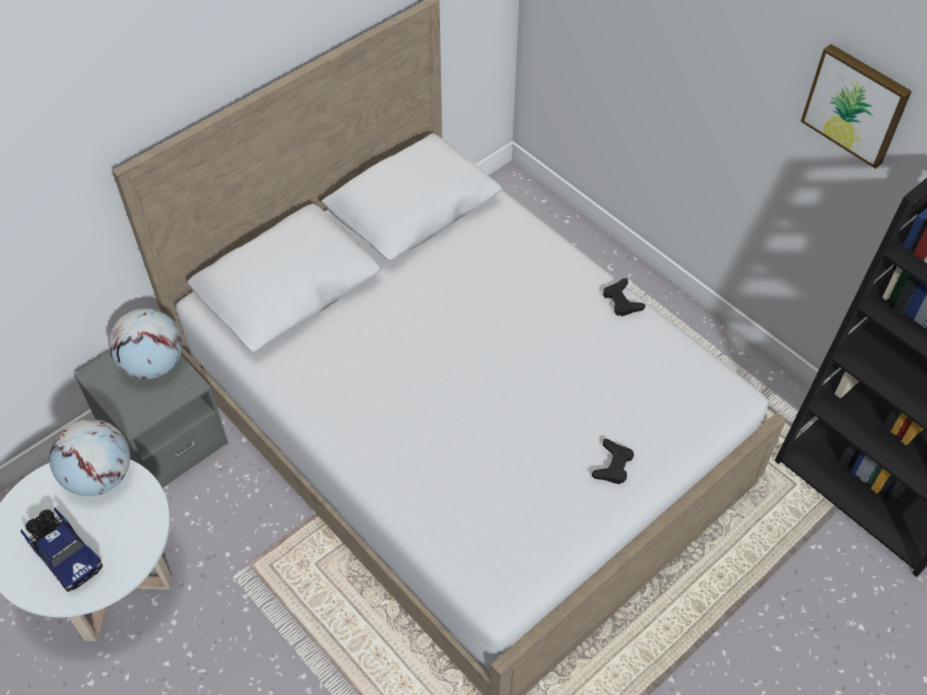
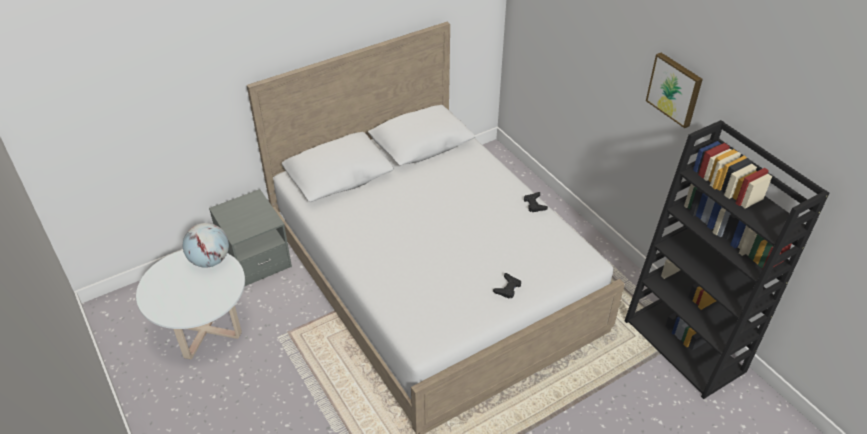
camera: 10 degrees right, 10 degrees down
toy truck [20,507,103,592] -> none
globe [109,308,182,379] -> none

